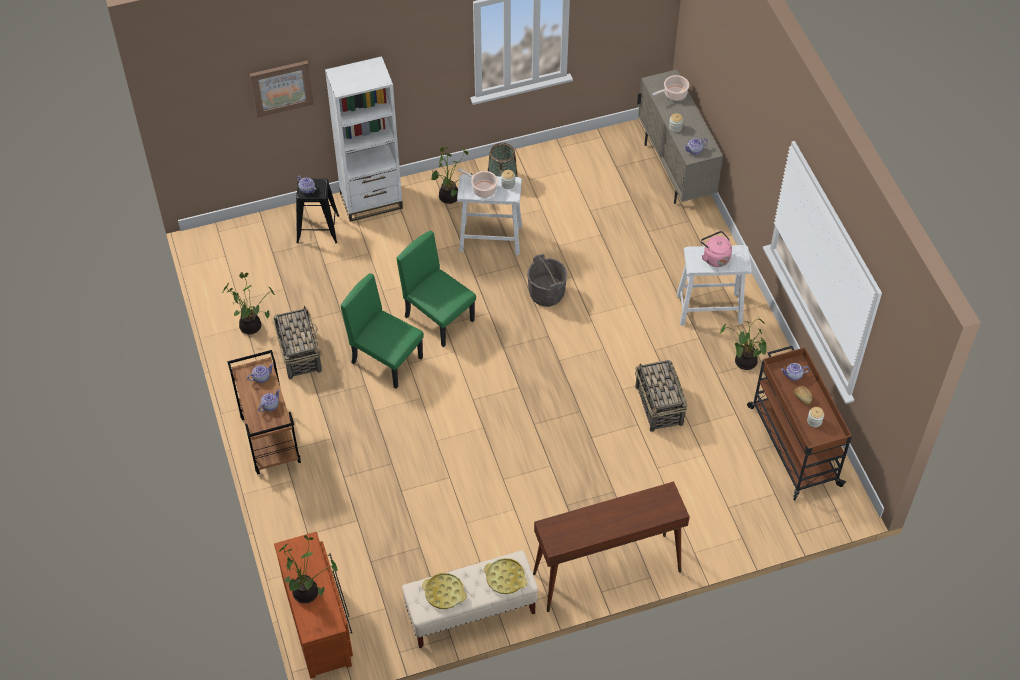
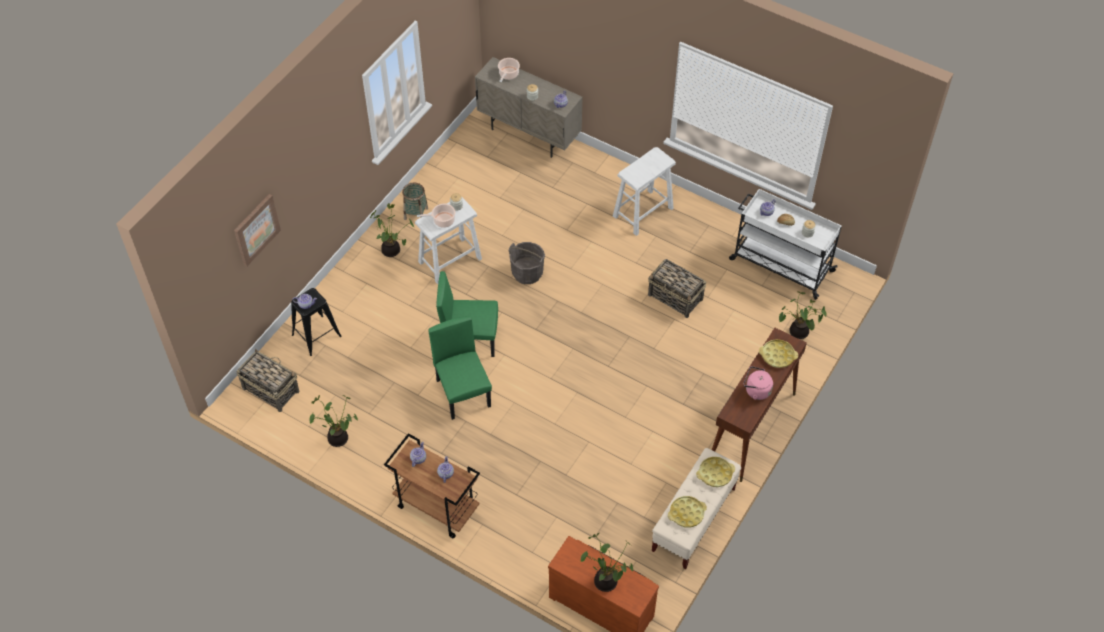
camera: 40 degrees left, 0 degrees up
basket [273,306,322,379] -> basket moved to [236,349,300,412]
white bookcase [325,56,403,222] -> none
green chair [341,273,424,389] -> green chair turned 75 degrees clockwise [428,316,492,420]
pink kettle [701,231,732,267] -> pink kettle moved to [744,366,773,400]
potted plant [719,315,766,370] -> potted plant moved to [779,291,827,339]
brown cart [747,346,852,500] -> white cart [729,189,842,300]
none -> yellow tray [759,339,798,368]

